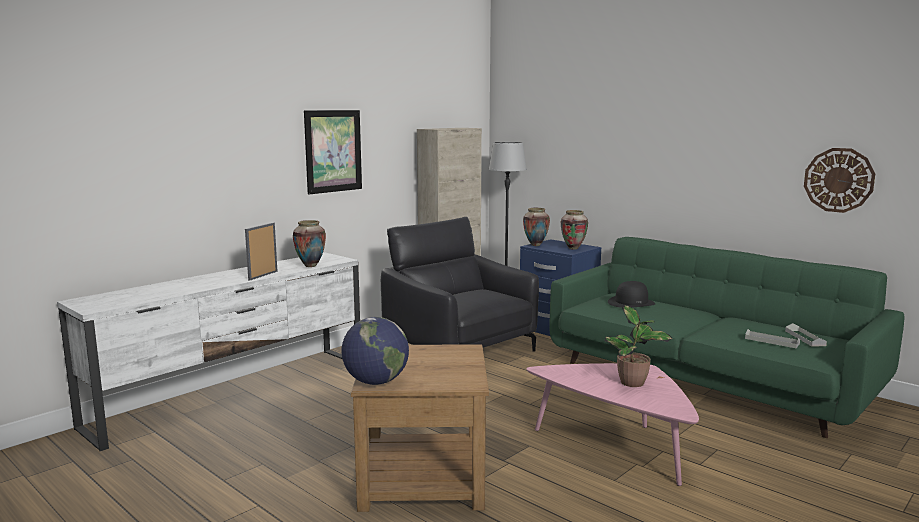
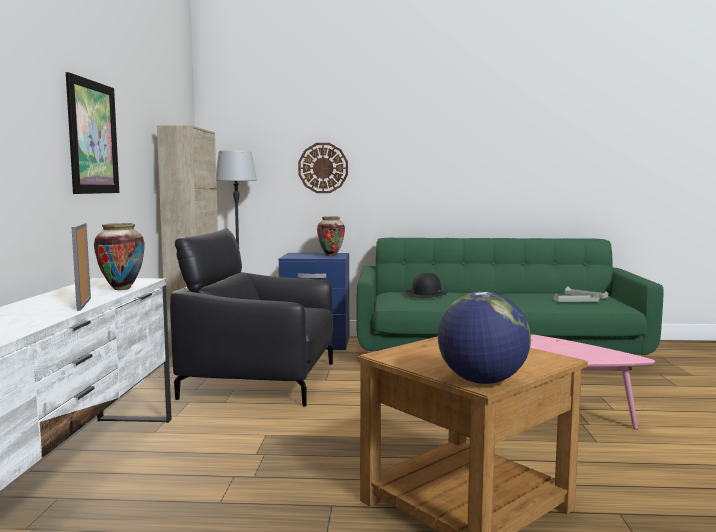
camera: 40 degrees left, 5 degrees down
vase [523,208,550,246] -> none
potted plant [605,305,672,387] -> none
wall clock [804,148,875,213] -> wall clock moved to [298,143,348,193]

